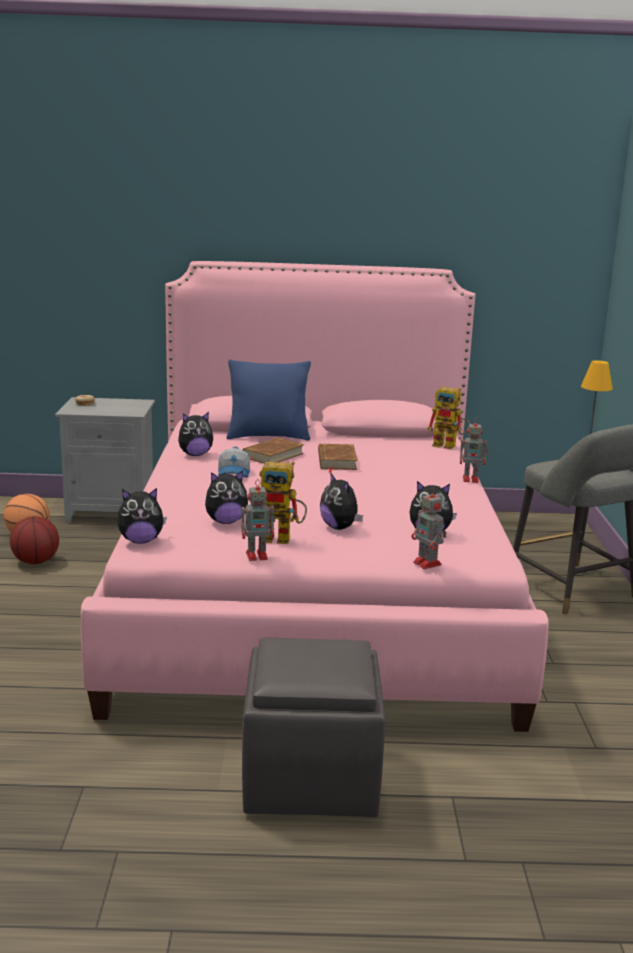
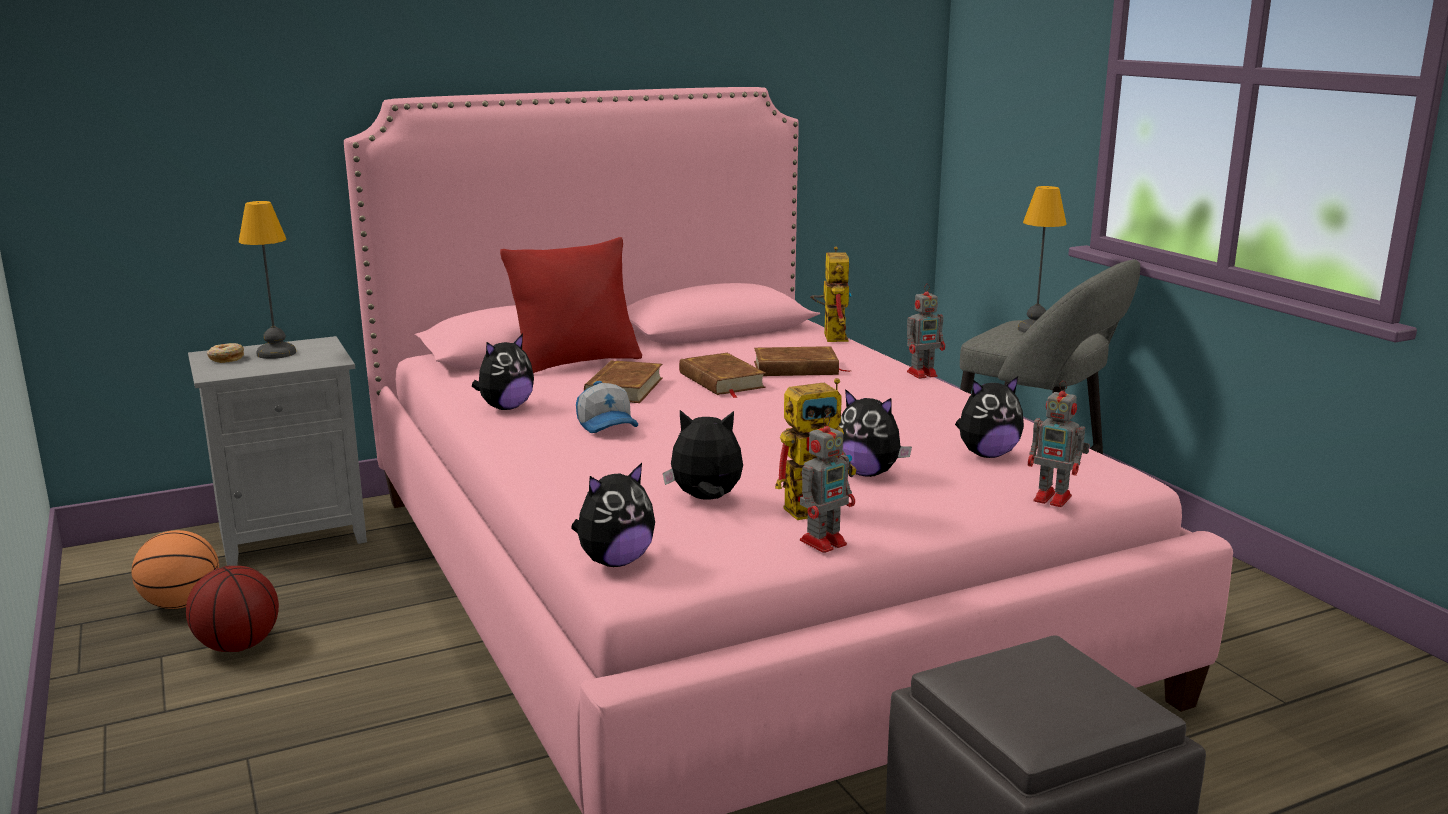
camera: 25 degrees left, 0 degrees up
plush toy [205,470,248,524] -> plush toy turned 135 degrees counterclockwise [663,410,743,500]
blue pillow [227,359,311,440] -> red pillow [500,237,642,373]
toy robot [427,387,470,449] -> toy robot turned 90 degrees counterclockwise [810,247,852,342]
none -> table lamp [239,201,296,359]
none -> brown book [754,346,851,376]

